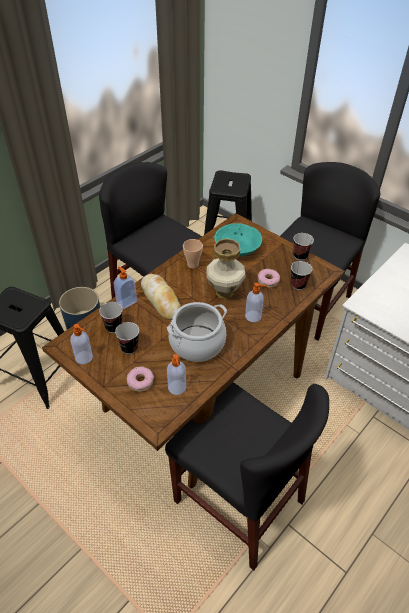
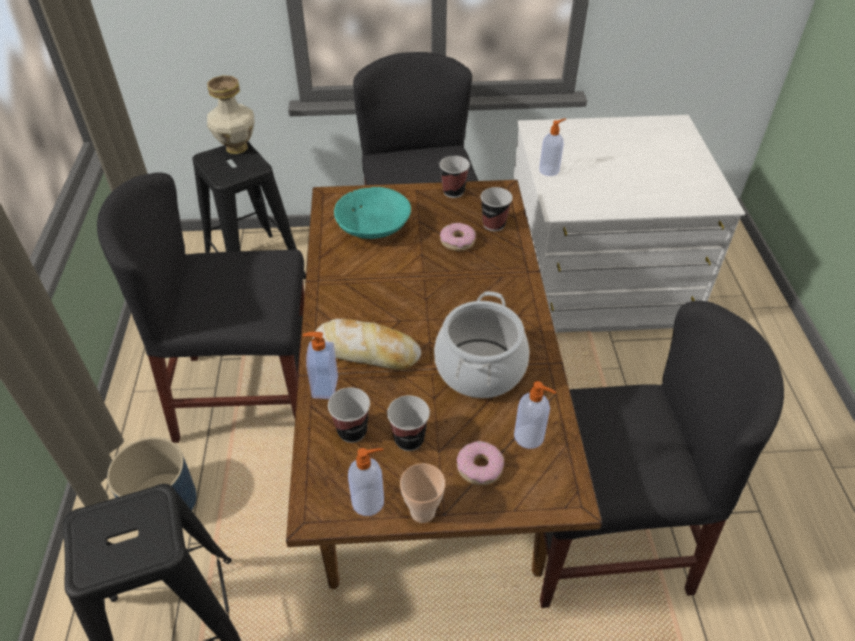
camera: 45 degrees left, 0 degrees up
cup [183,239,203,268] -> cup moved to [400,463,445,523]
vase [206,238,246,299] -> vase moved to [207,75,255,154]
soap dispenser [245,283,267,322] -> soap dispenser moved to [539,118,566,176]

